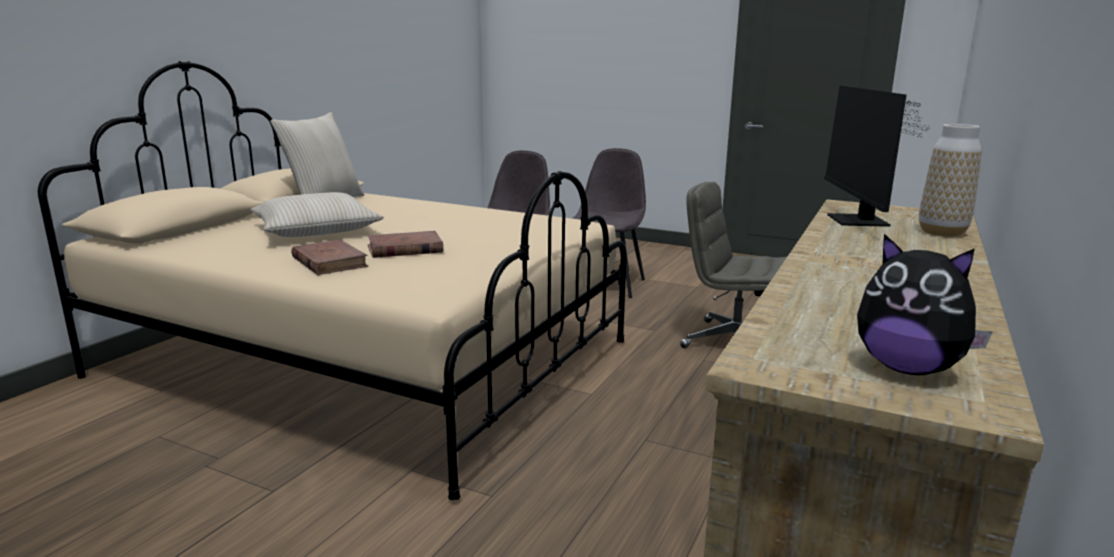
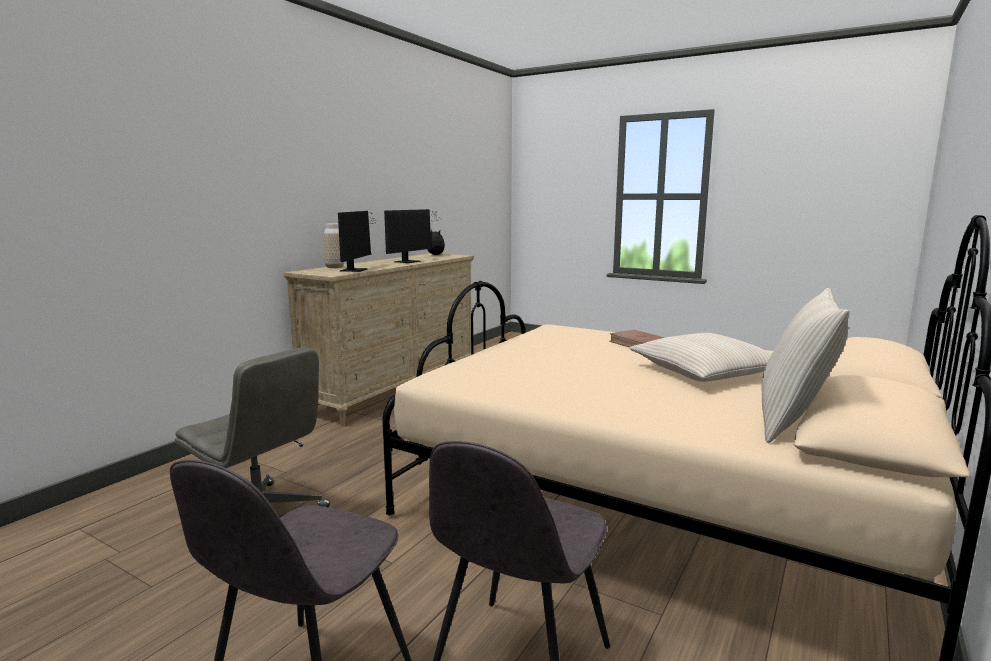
camera: 175 degrees left, 5 degrees down
brown book [367,231,443,258] -> none
none -> monitor [384,209,442,263]

